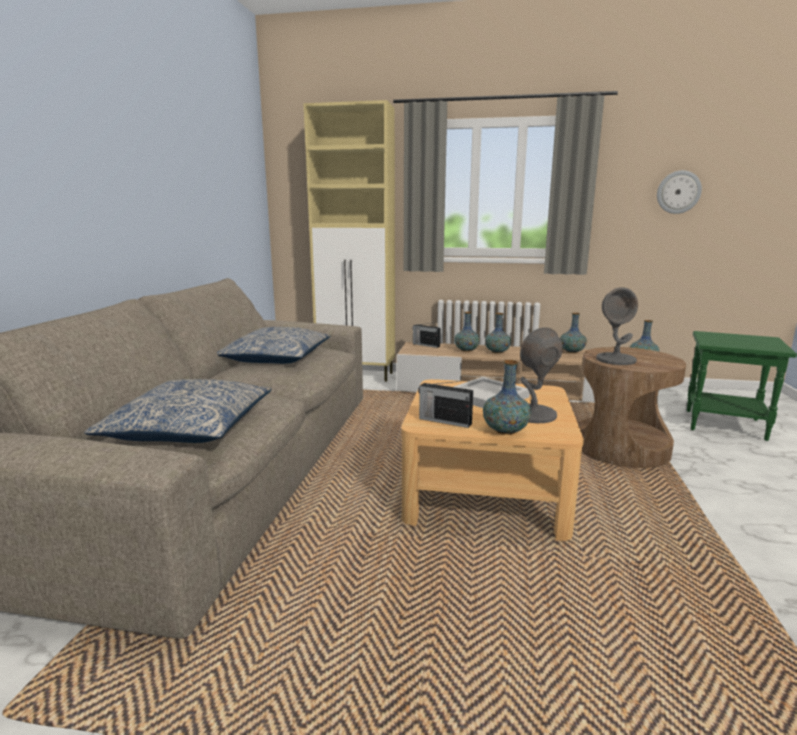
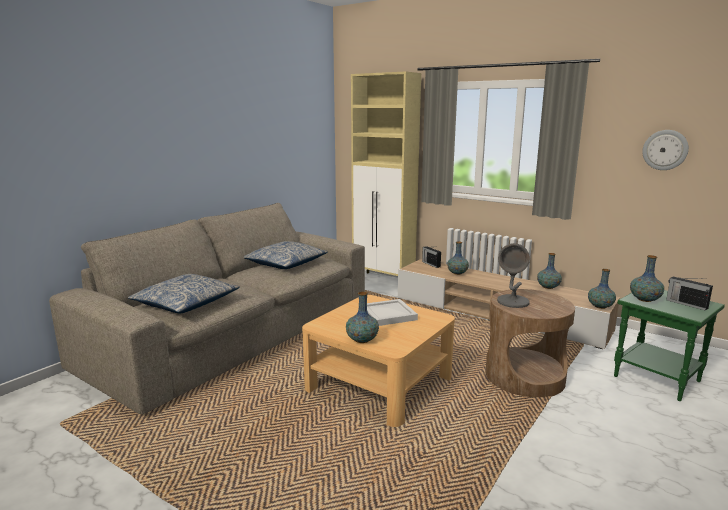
camera: 25 degrees right, 0 degrees up
radio [418,381,473,428] -> radio moved to [666,277,713,311]
vase [485,313,511,353] -> vase moved to [630,255,664,302]
grey table lamp [520,328,563,423] -> none

